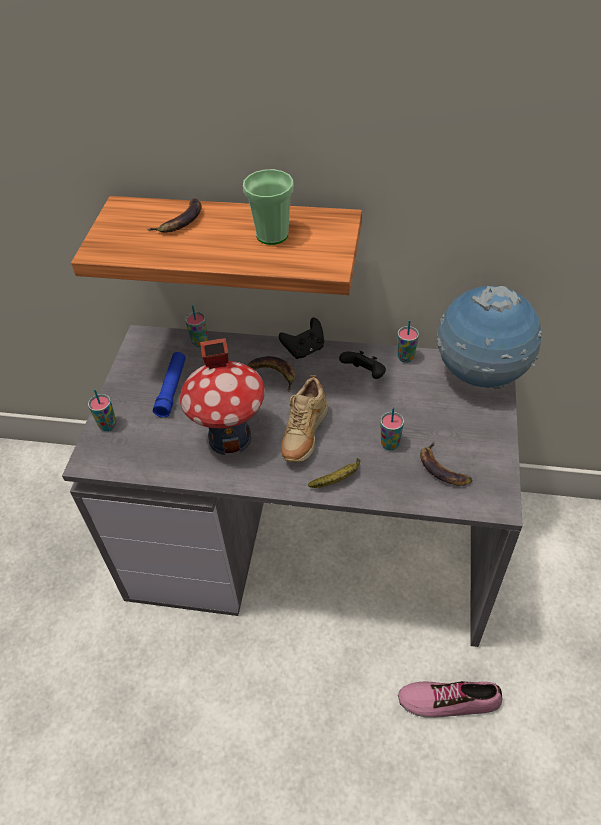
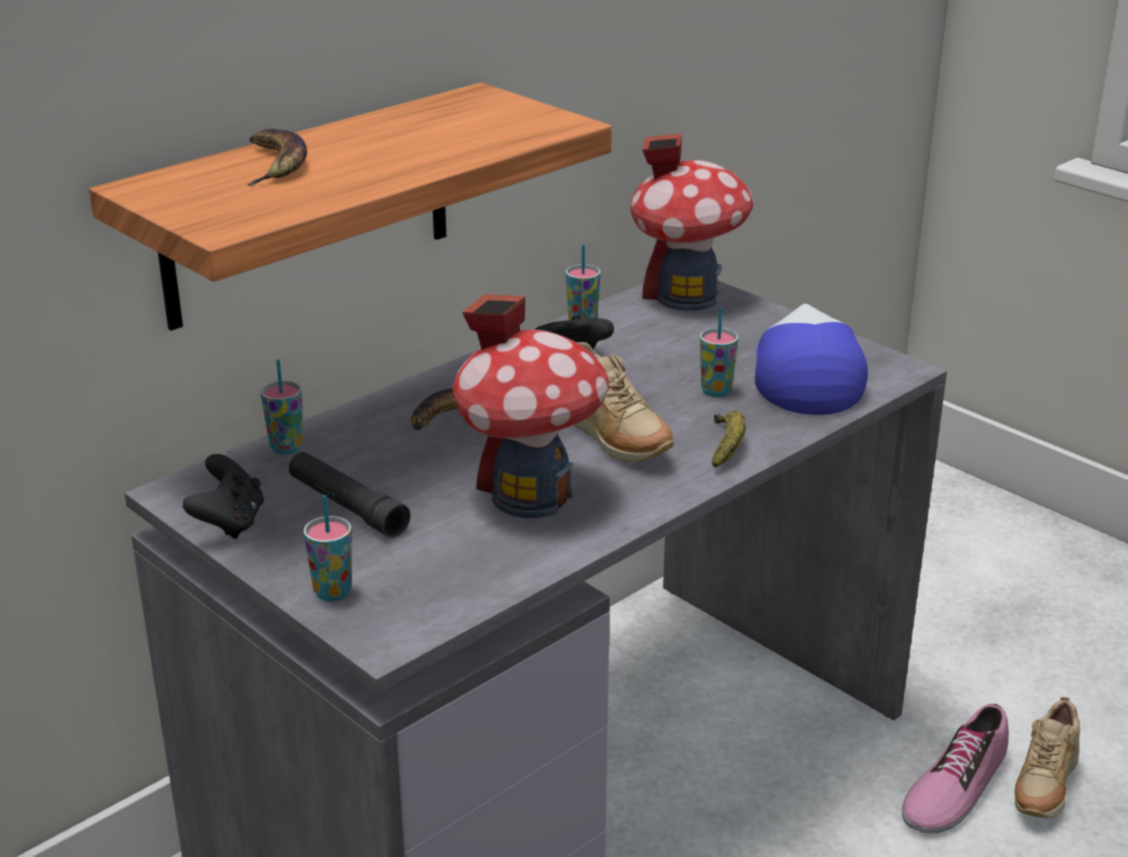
camera: 55 degrees left, 20 degrees down
blue flashlight [153,352,186,418] -> black flashlight [289,452,411,538]
cup [243,169,293,245] -> none
black game controller [279,318,324,359] -> black game controller moved to [183,454,264,539]
banana [420,442,472,486] -> cap [755,304,868,415]
globe [437,286,542,389] -> toy house [630,133,754,311]
none -> beige shoe [1015,697,1080,818]

